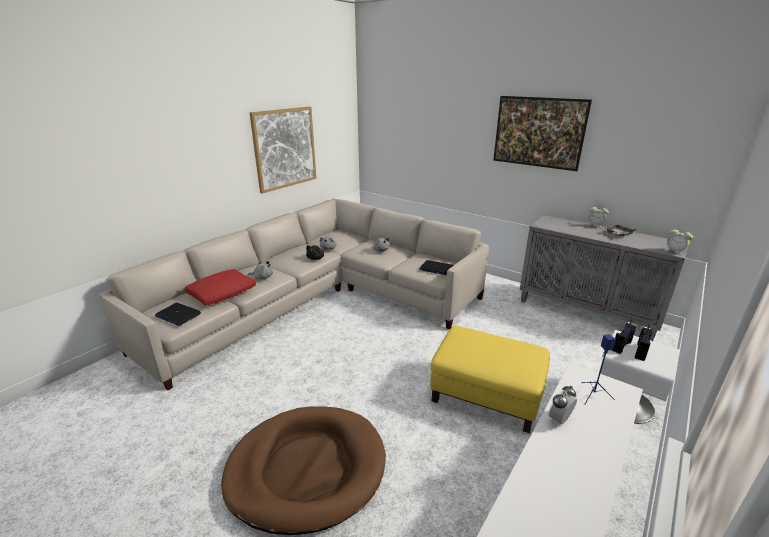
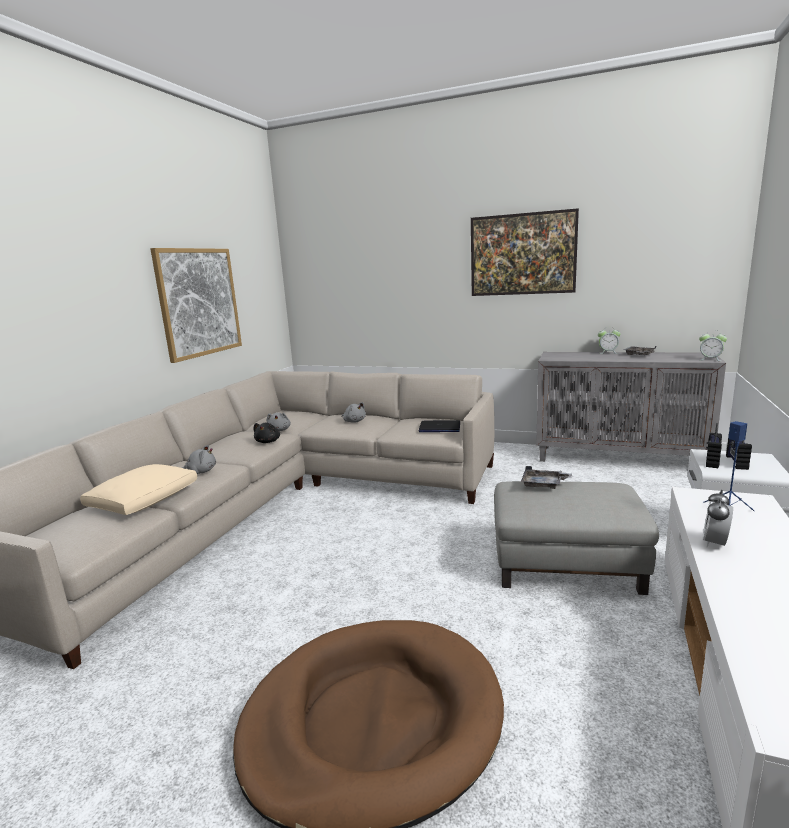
camera: 15 degrees left, 10 degrees down
laptop [155,303,201,326] -> none
red pillow [185,269,256,306] -> beige pillow [80,464,197,515]
yellow ottoman [430,326,550,433] -> grey ottoman [494,481,659,595]
none -> grey tray [521,466,572,489]

